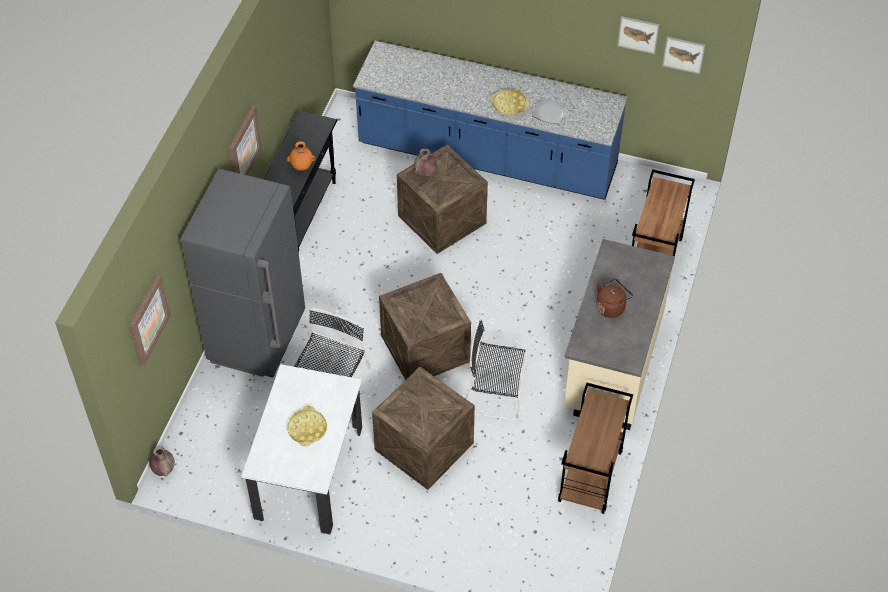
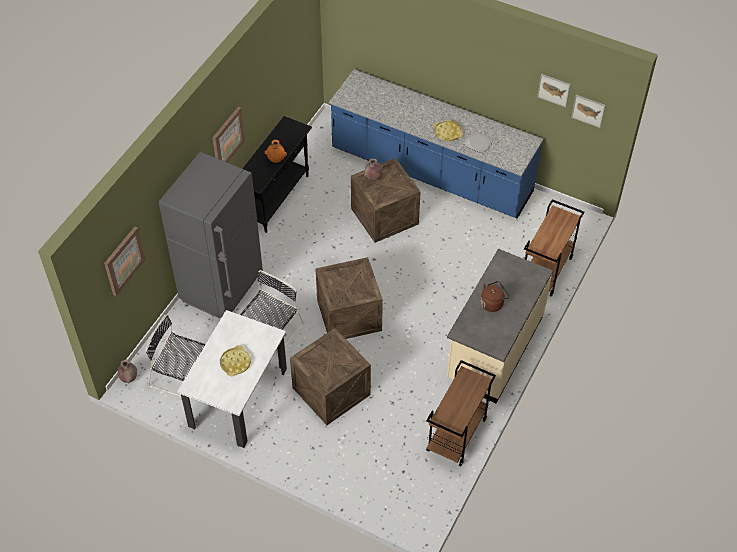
camera: 10 degrees right, 0 degrees up
black chair [465,319,528,421] -> black chair moved to [146,314,205,400]

